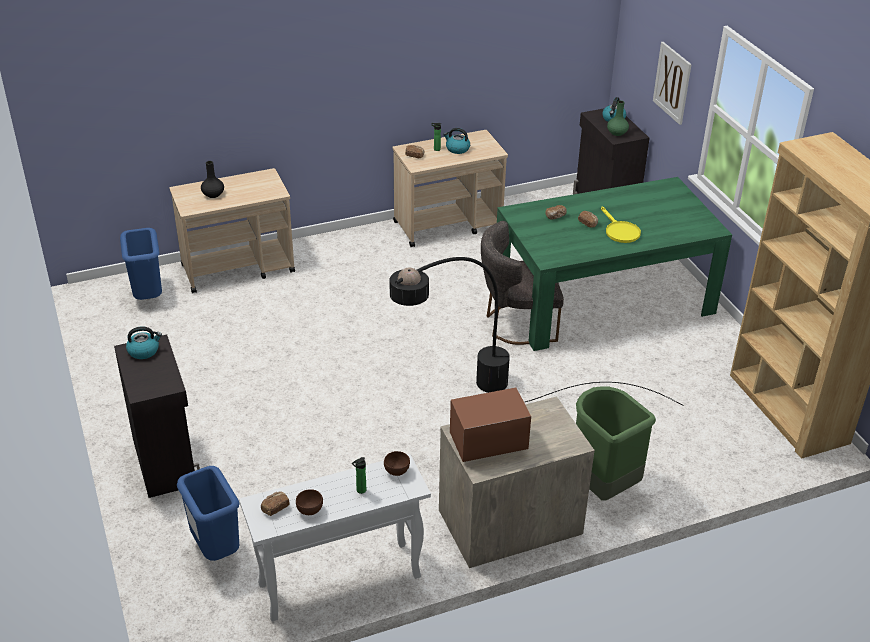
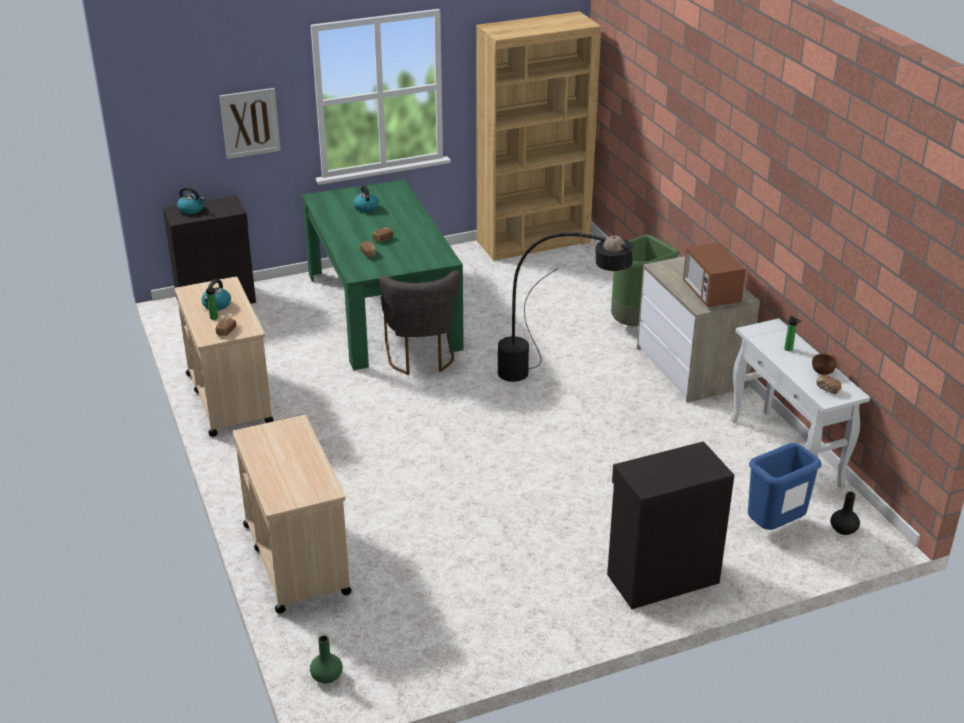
camera: 90 degrees left, 5 degrees down
blue trash can [120,228,162,300] -> none
kettle [126,326,162,359] -> kettle moved to [353,185,379,212]
black vase [201,161,224,198] -> black vase moved to [831,491,860,535]
brown bowl [384,451,410,476] -> none
yellow frying pan [601,207,641,243] -> none
green vase [607,101,629,136] -> green vase moved to [310,635,343,684]

